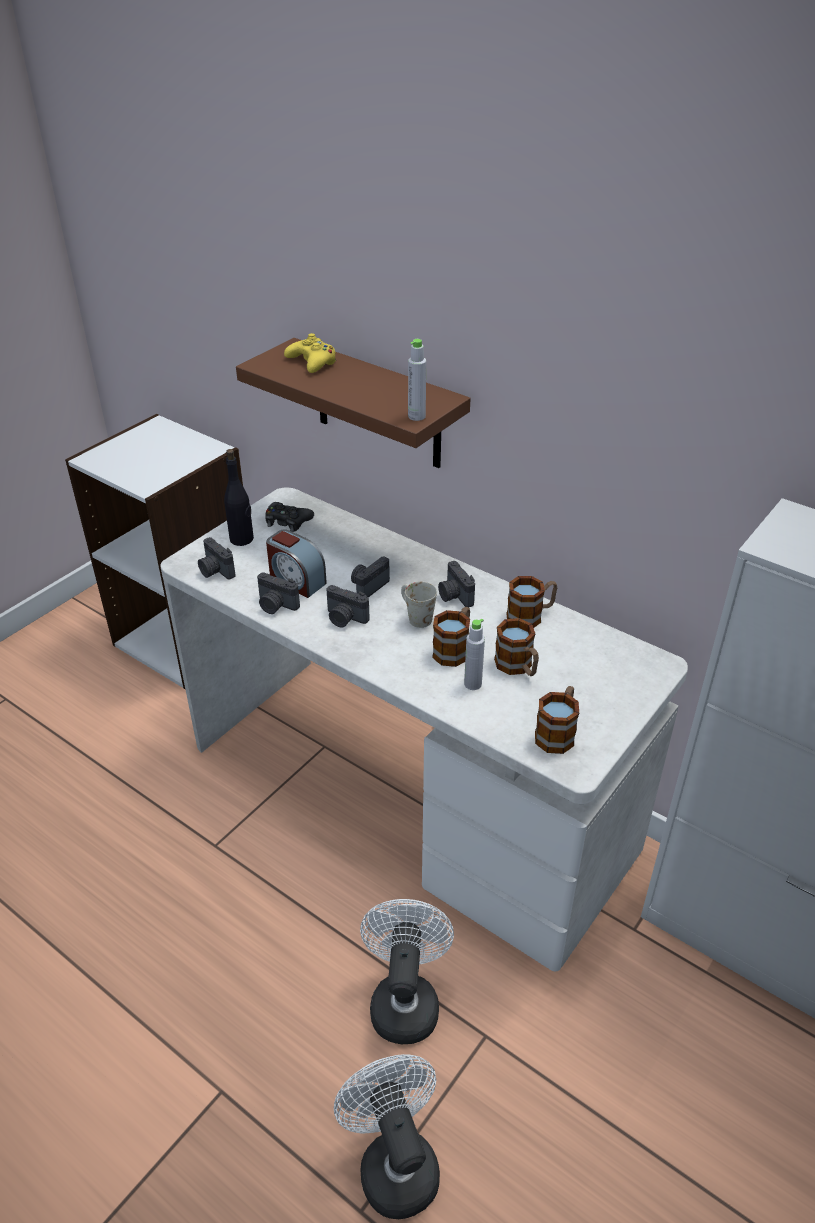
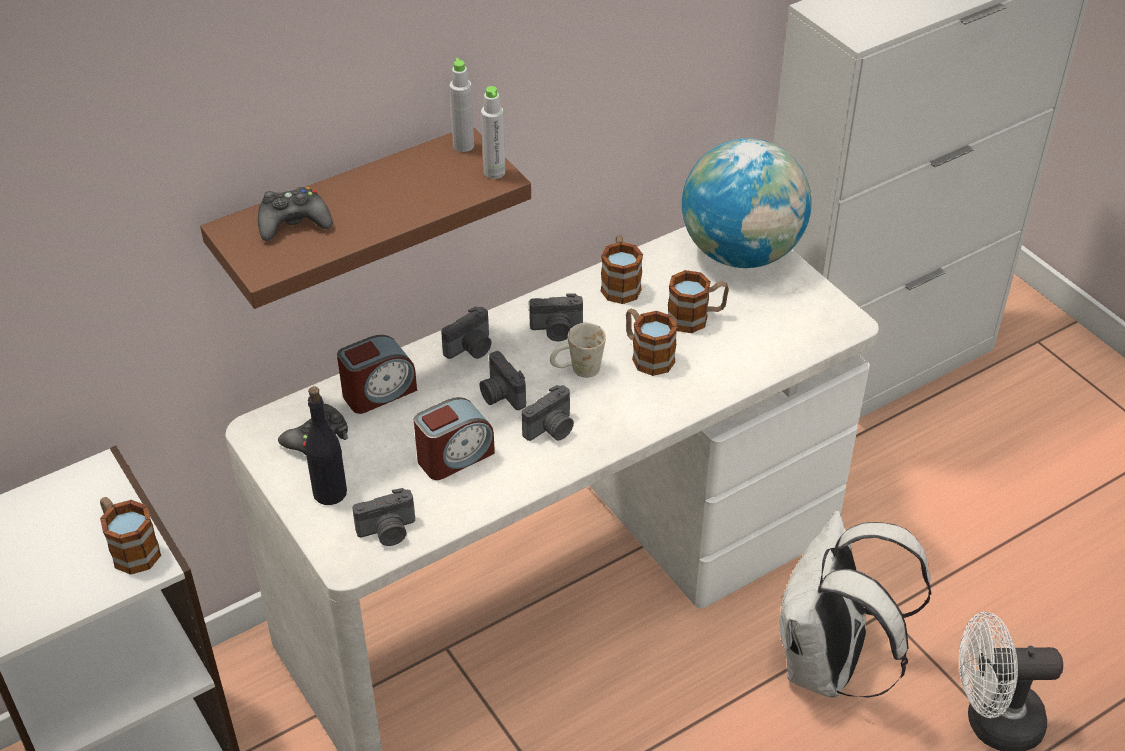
camera: 70 degrees left, 5 degrees up
camera [257,572,300,614] -> camera moved to [441,306,491,359]
yellow game controller [284,333,336,373] -> black game controller [258,187,332,241]
white fan [360,899,454,1044] -> white backpack [780,511,931,698]
grey bottle [464,619,485,690] -> grey bottle moved to [449,58,474,152]
mug [535,686,579,754] -> mug moved to [100,497,161,575]
none -> alarm clock [337,335,417,414]
none -> globe [682,138,812,268]

